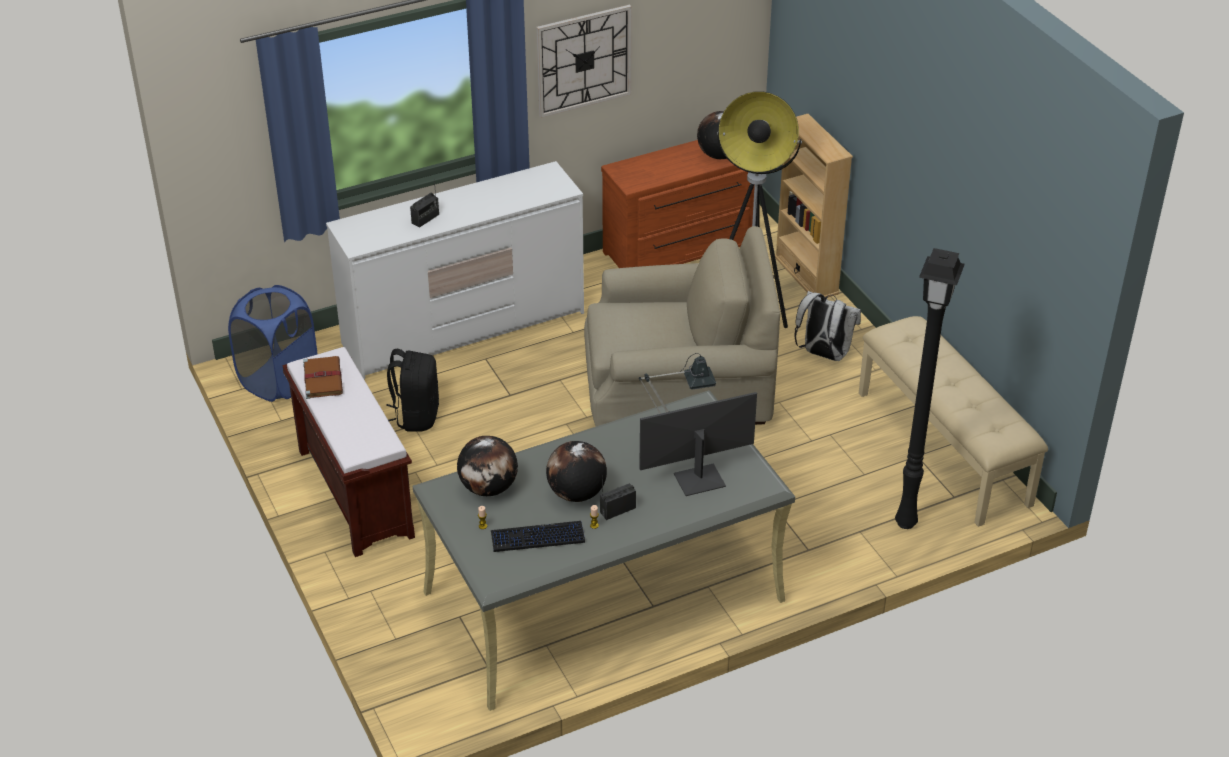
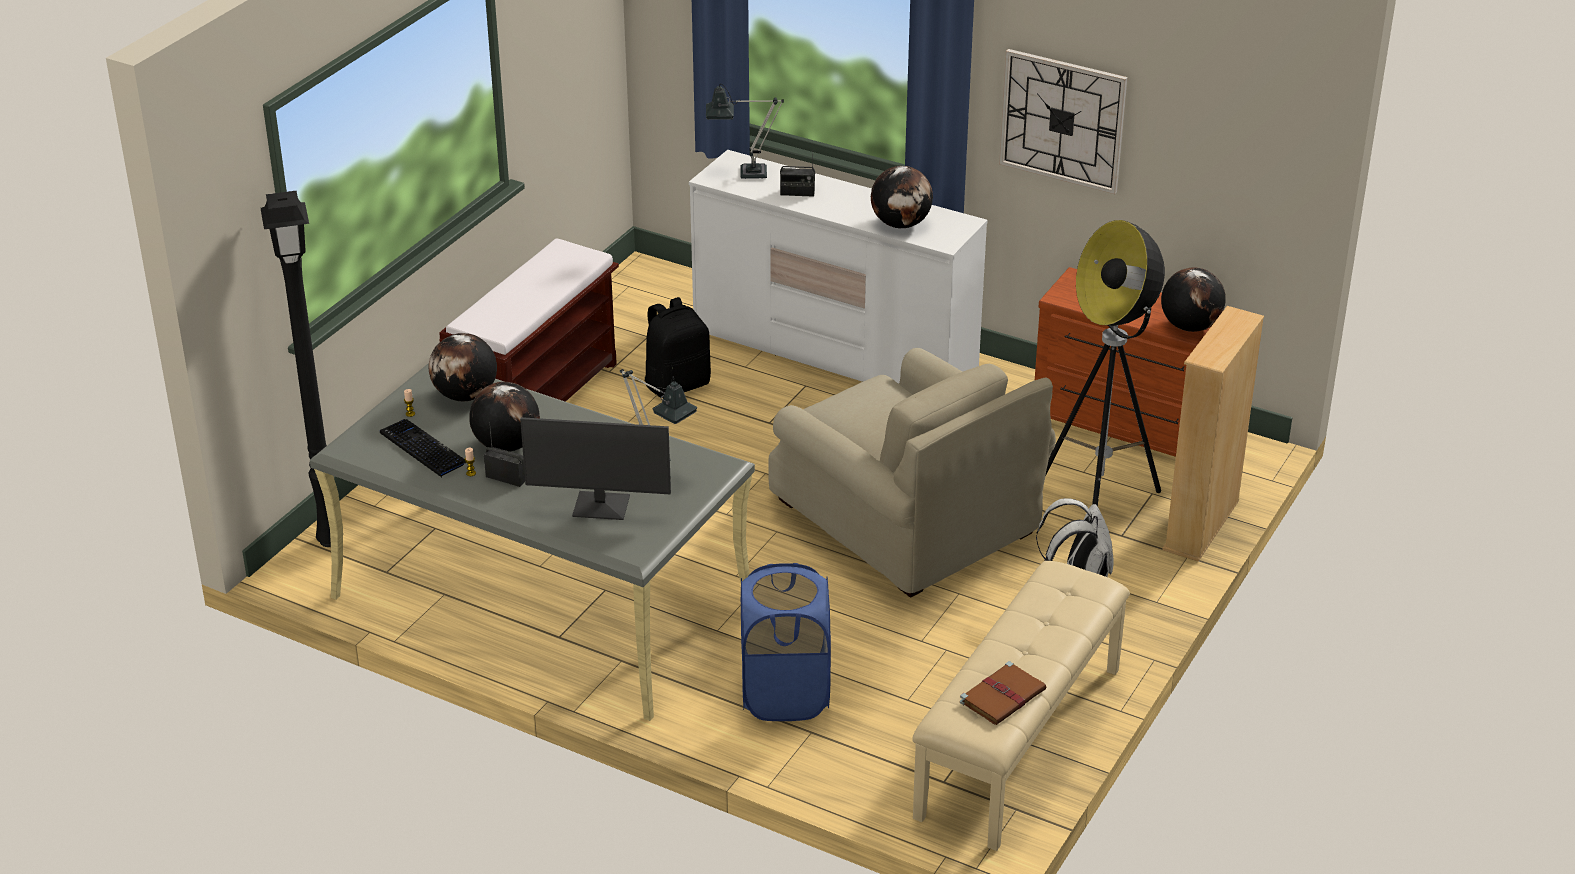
camera: 55 degrees right, 5 degrees down
blue laundry basket [228,285,317,402] -> blue laundry basket moved to [741,563,831,721]
brown book [303,356,343,399] -> brown book moved to [960,661,1047,725]
monitor [639,392,757,496] -> monitor turned 150 degrees clockwise [520,417,671,520]
black floor lamp [895,248,965,529] -> black floor lamp moved to [261,191,331,547]
none -> table lamp [706,84,784,179]
none -> globe [871,166,933,228]

